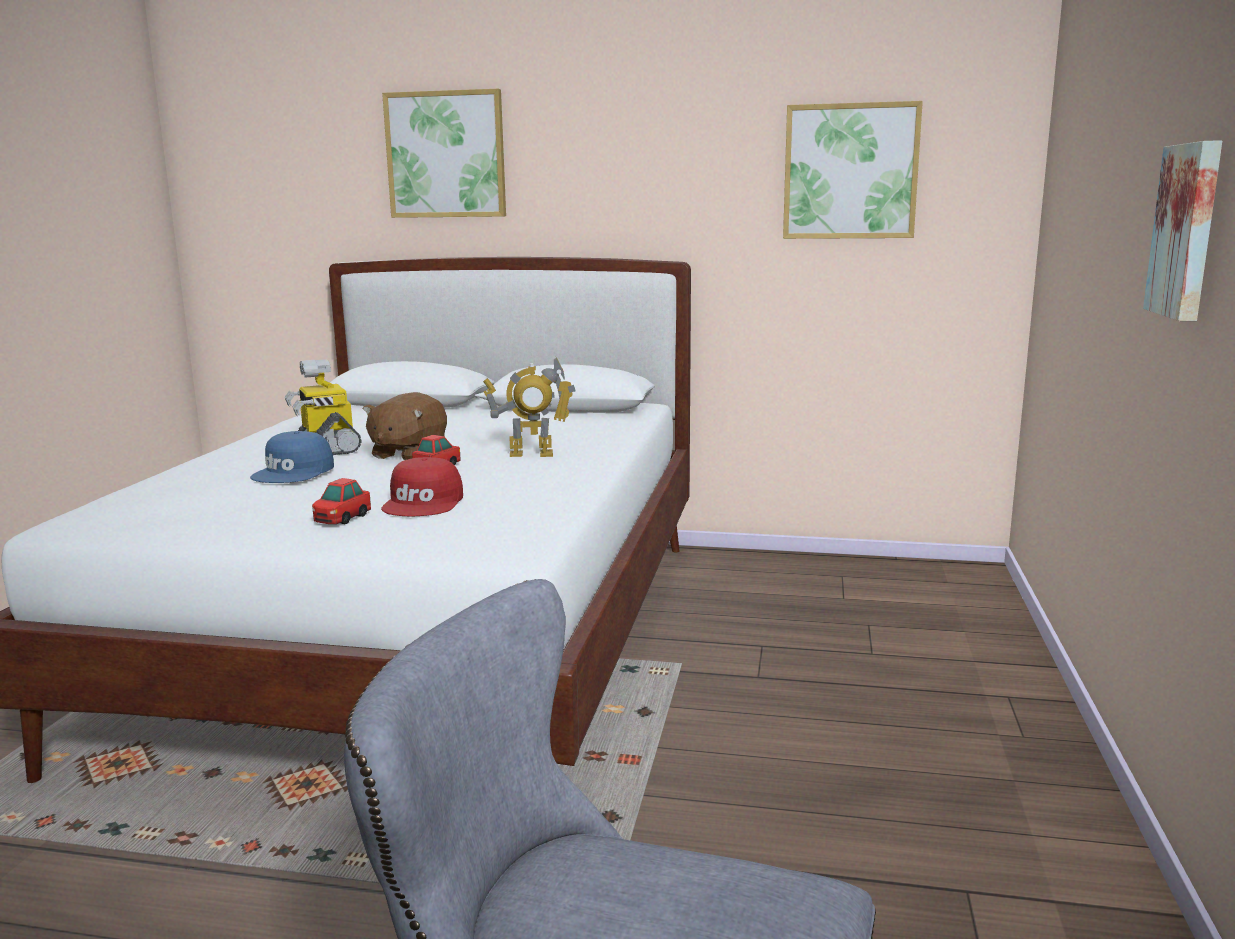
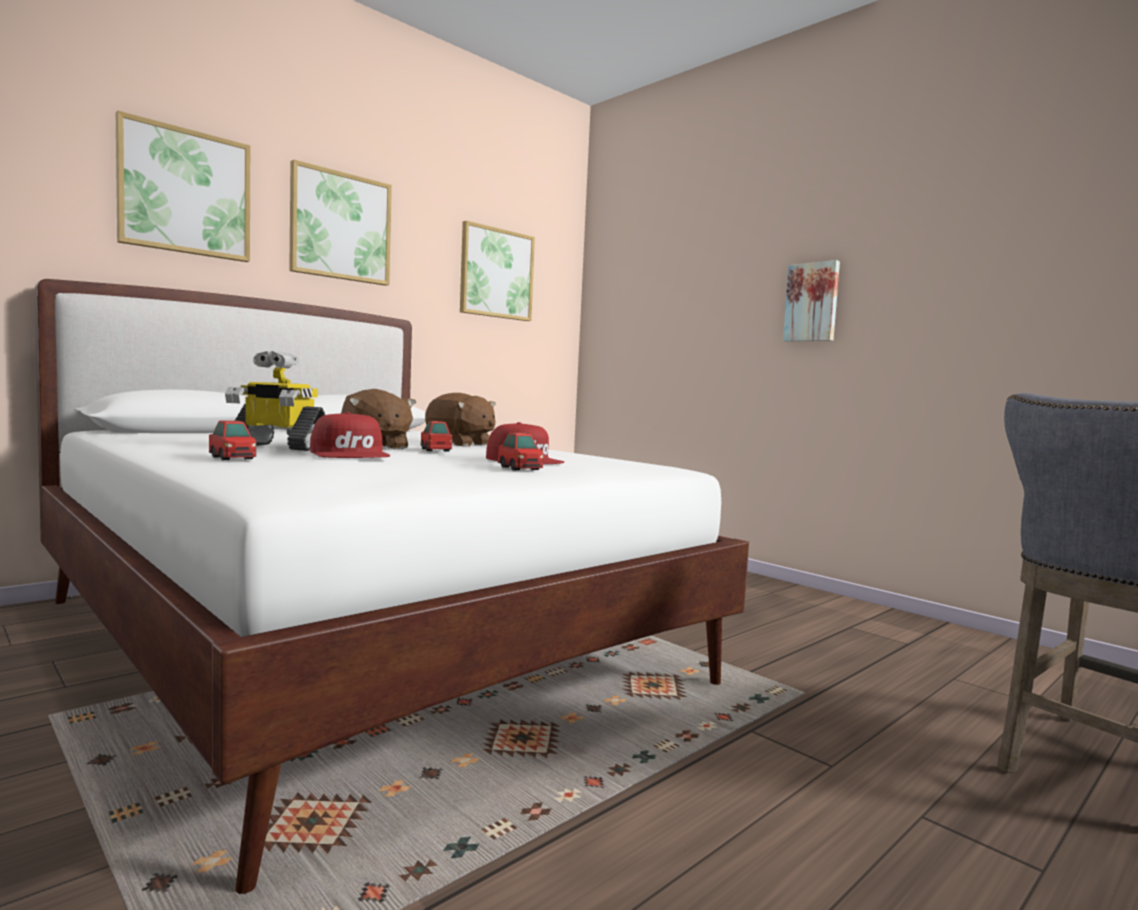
camera: 55 degrees left, 10 degrees down
blue cap [250,431,334,483] -> red cap [310,412,390,458]
toy robot [483,357,575,457] -> brown plush toy [425,393,496,447]
none -> toy car [209,421,256,460]
none -> picture [289,160,392,286]

